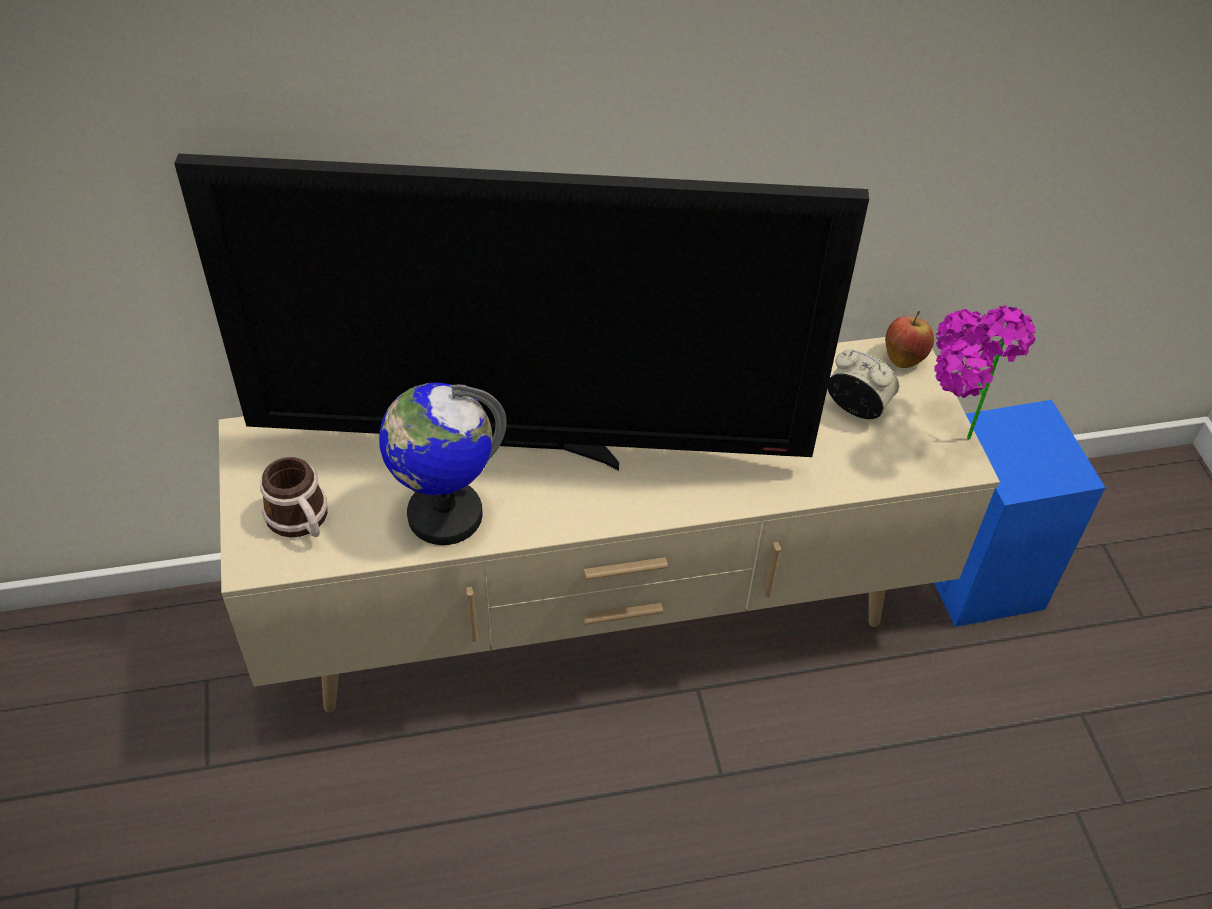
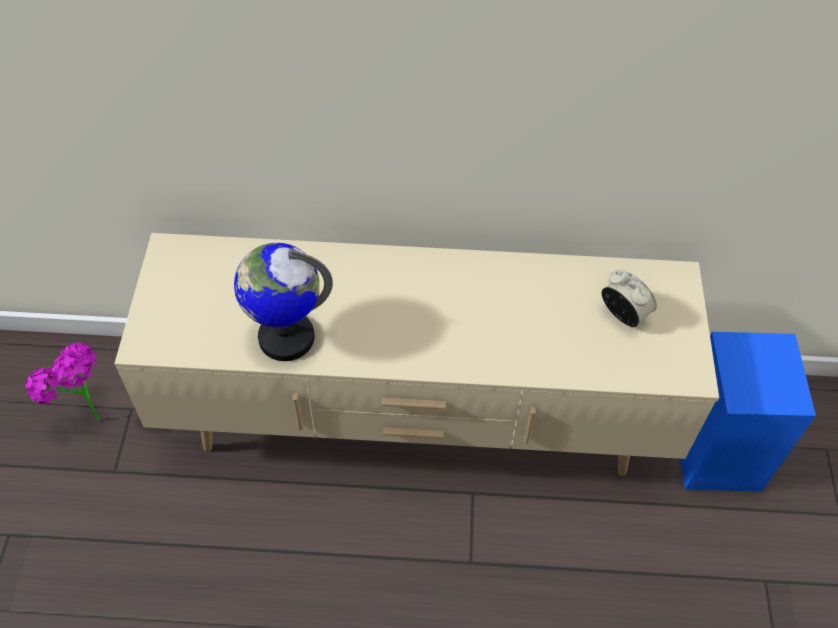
camera: 15 degrees right, 5 degrees up
television [174,154,869,471] -> none
mug [260,457,328,537] -> none
apple [885,311,934,368] -> none
potted plant [934,305,1036,440] -> potted plant moved to [25,342,100,421]

